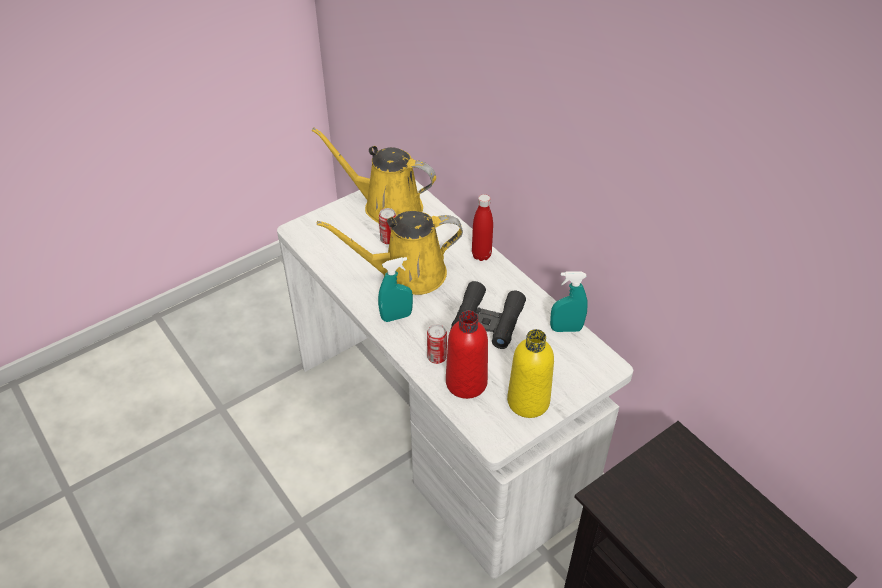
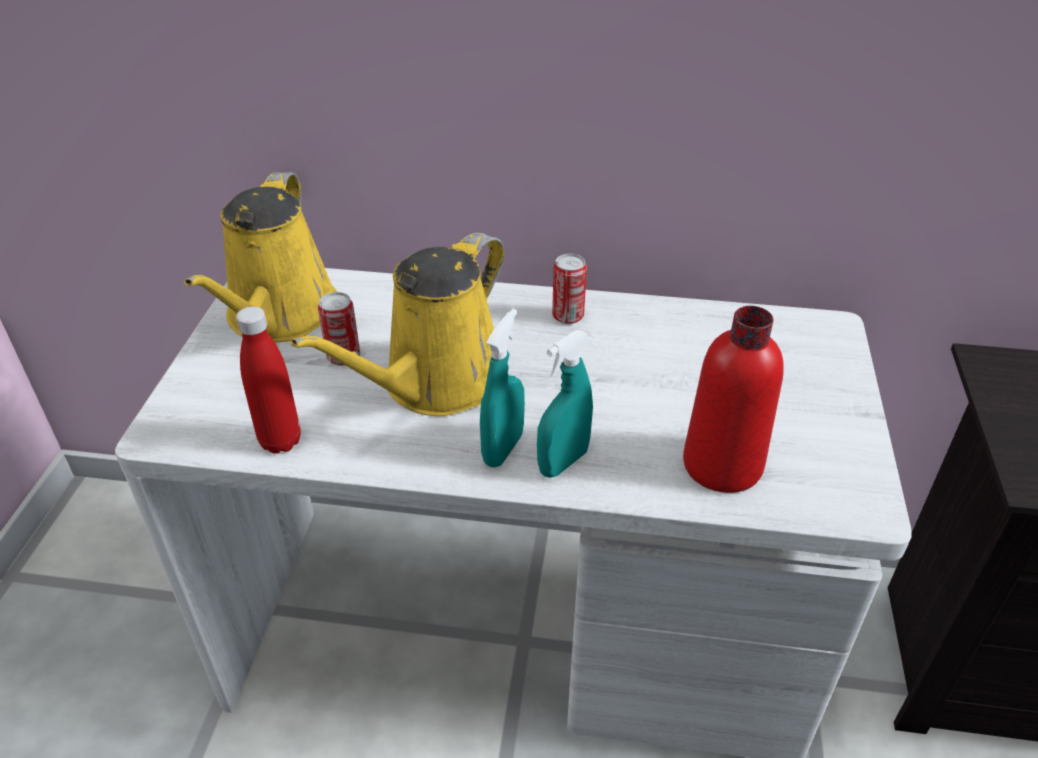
camera: 45 degrees left, 5 degrees down
yellow watering can [312,127,436,223] -> yellow watering can turned 60 degrees counterclockwise [184,172,337,342]
can [427,324,447,364] -> can moved to [552,254,587,324]
black binoculars [450,281,526,349] -> none
red bottle [472,194,493,261] -> red bottle moved to [236,306,301,454]
yellow bottle [507,329,554,418] -> none
turquoise spray bottle [550,272,588,332] -> turquoise spray bottle moved to [537,330,593,478]

